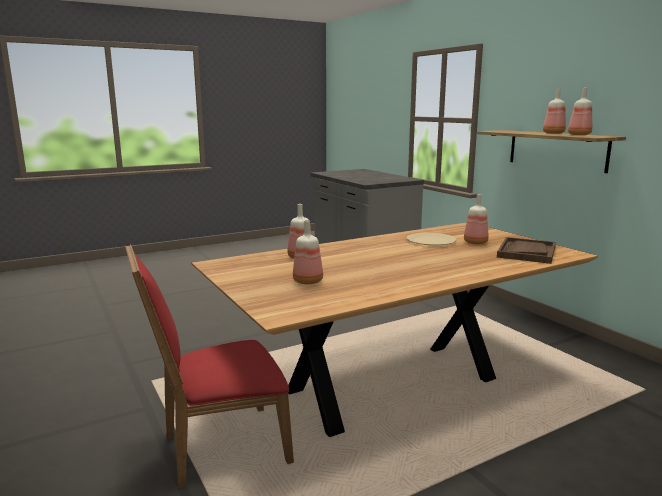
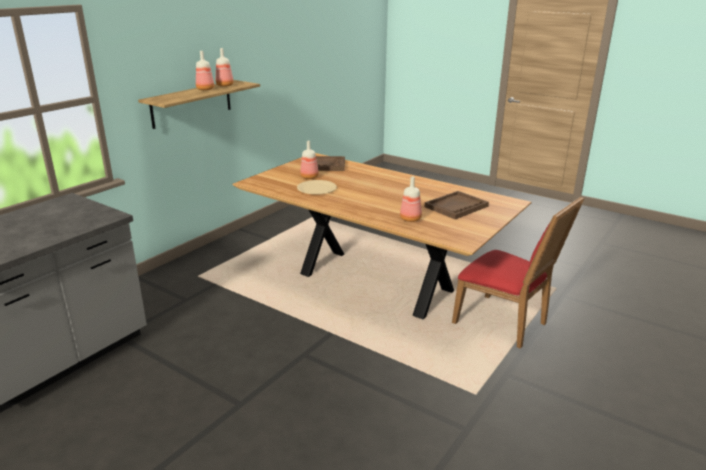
camera: 115 degrees left, 10 degrees up
bottle [293,220,323,284] -> brown tray [425,191,489,219]

